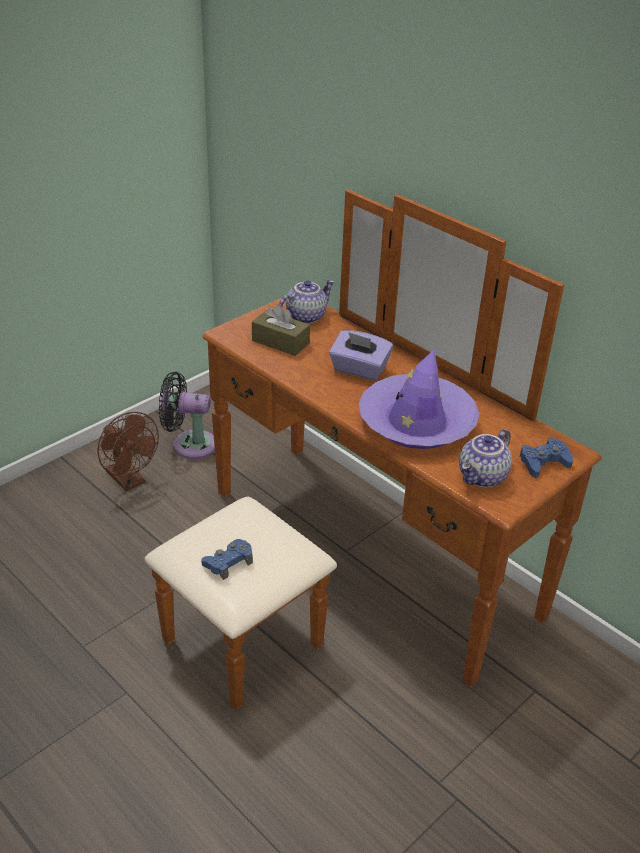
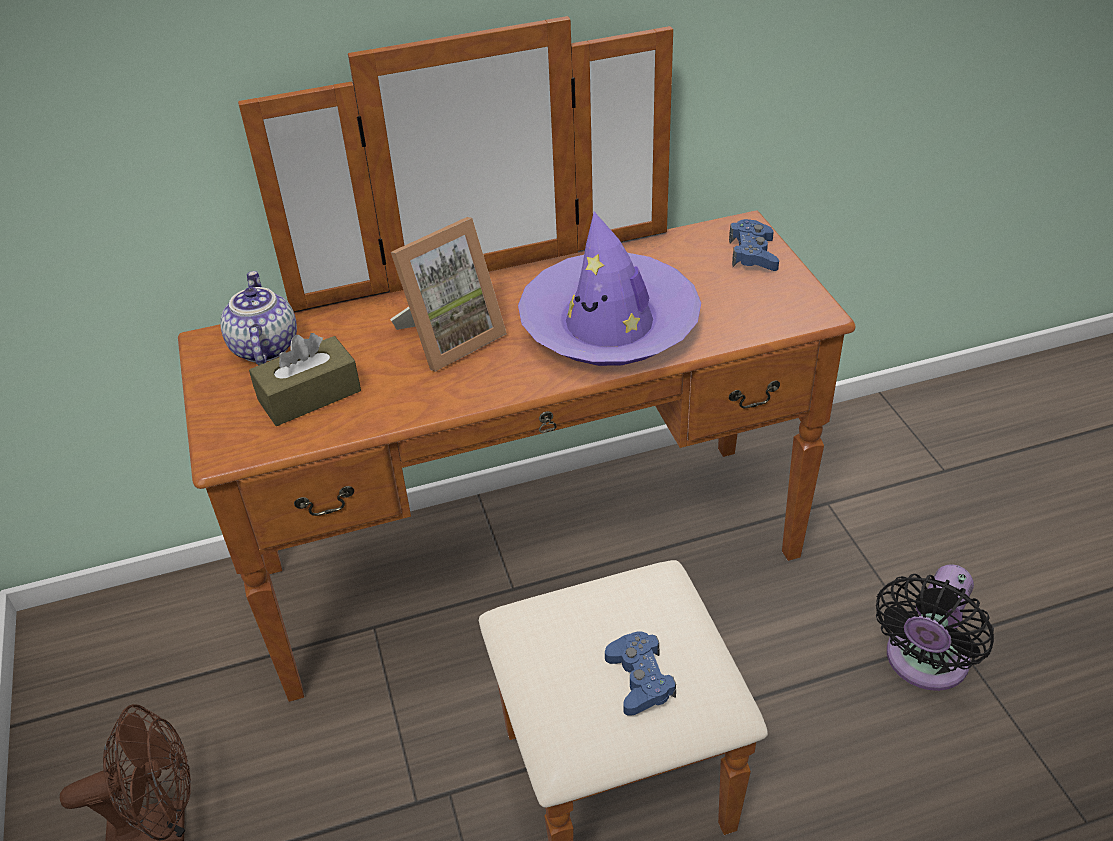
camera: 60 degrees left, 5 degrees up
black fan [159,372,215,459] -> black fan moved to [876,564,994,691]
purple tissue box [329,330,393,381] -> picture frame [390,217,507,372]
teapot [459,429,512,488] -> none

